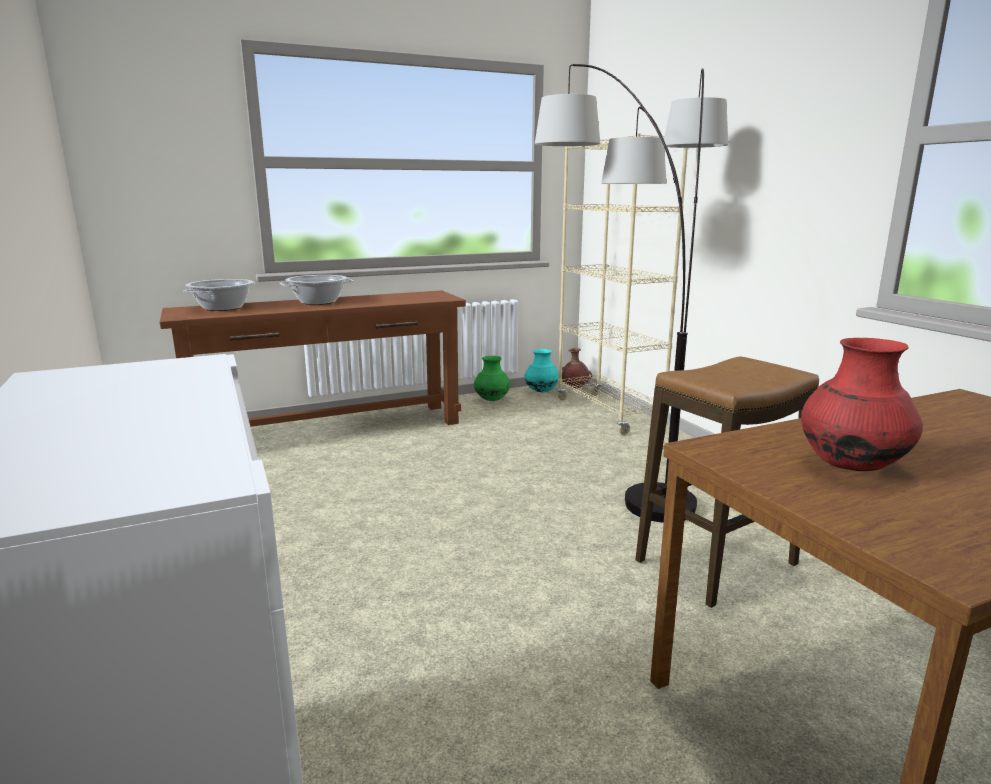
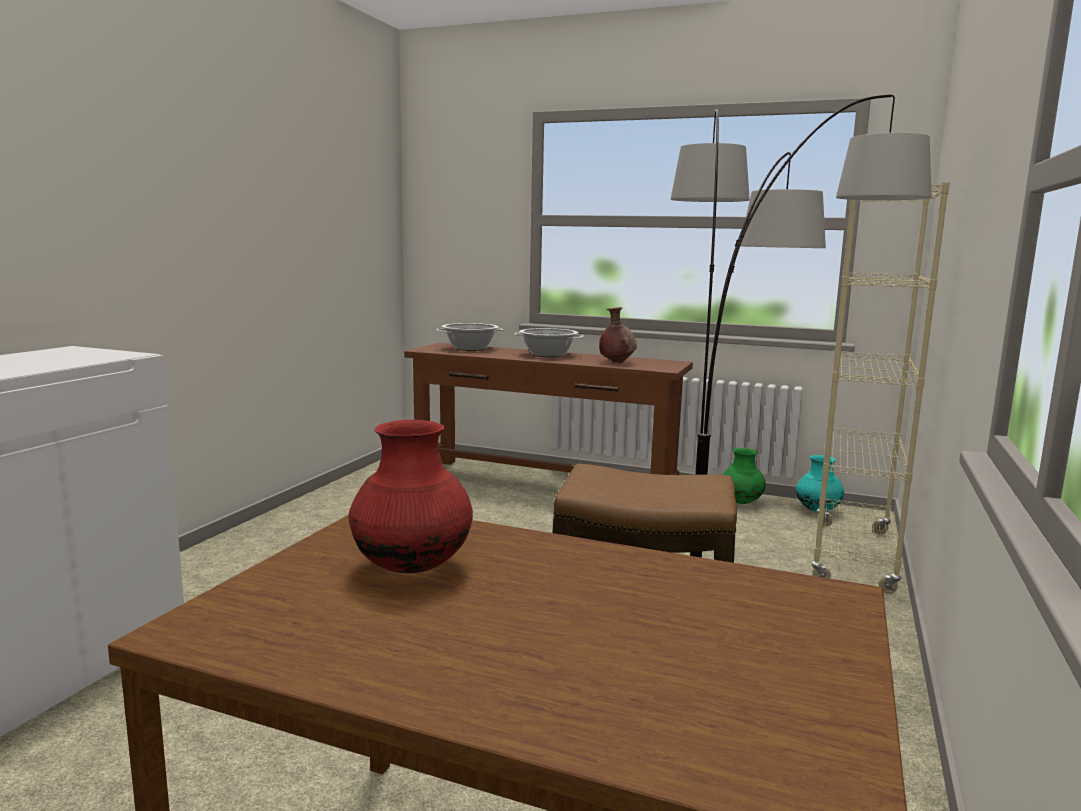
camera: 45 degrees right, 5 degrees down
brown vase [562,348,592,388] -> brown vase moved to [599,307,636,363]

